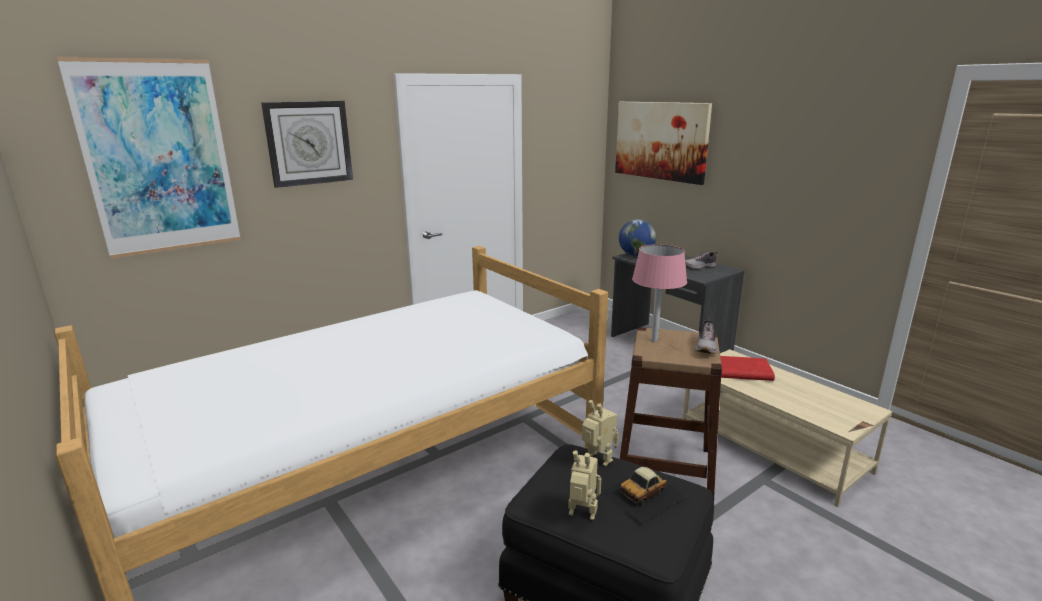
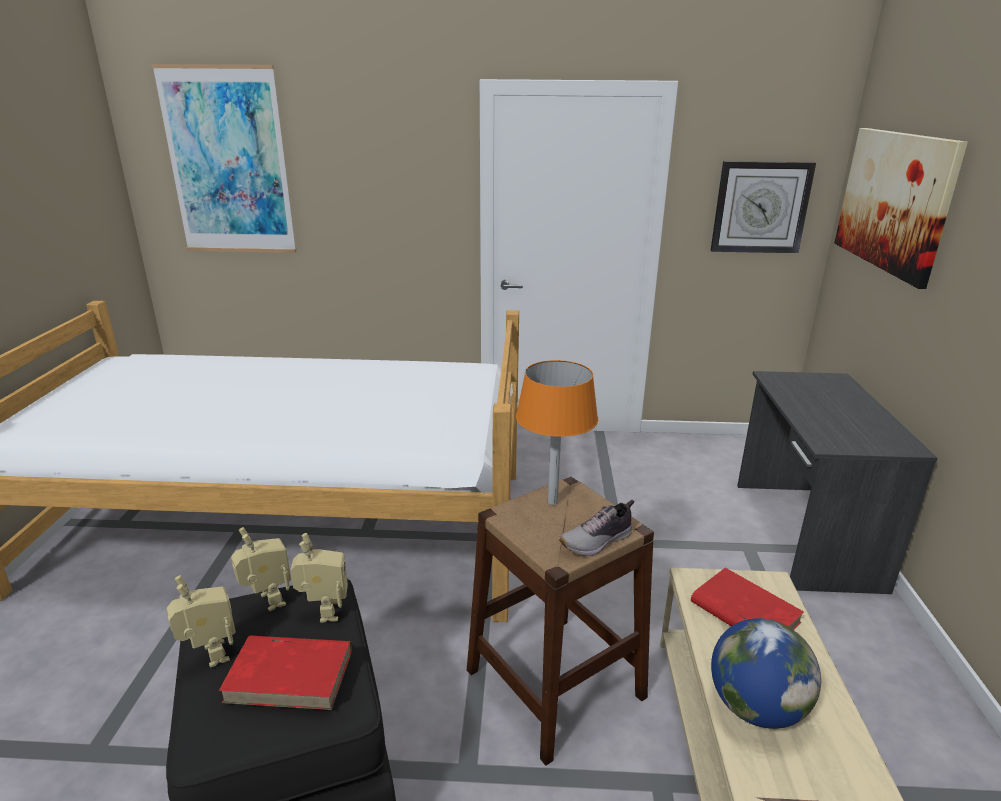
camera: 40 degrees right, 5 degrees up
wall clock [261,101,353,188] -> wall clock moved to [711,161,816,253]
toy car [601,467,687,524] -> red book [219,635,352,710]
globe [619,219,656,256] -> globe moved to [711,618,821,729]
pink table lamp [632,244,687,342] -> orange table lamp [516,360,598,505]
shoe [685,251,717,269] -> none
none -> toy robot [231,527,291,611]

